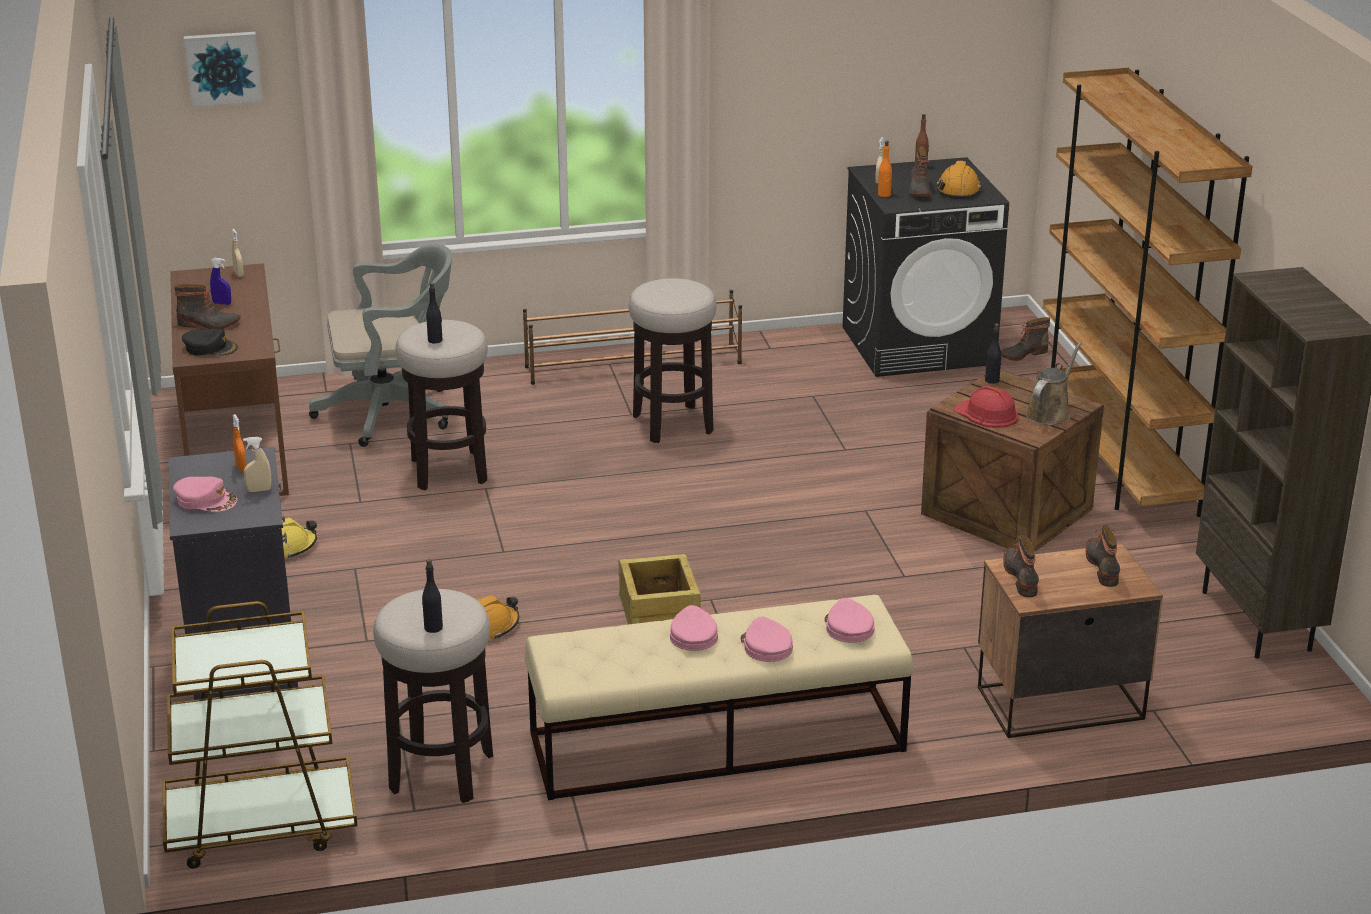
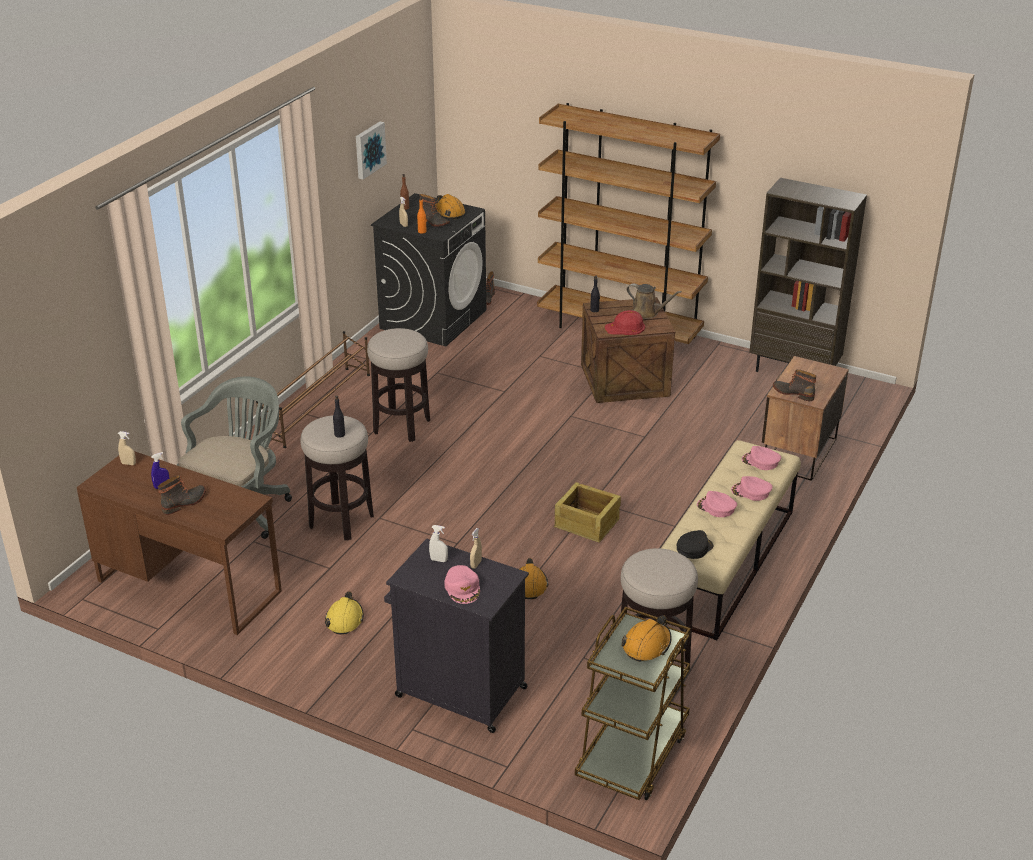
camera: 50 degrees left, 5 degrees up
pink cap [173,477,237,512] -> pink cap turned 105 degrees clockwise [444,565,480,604]
black cap [182,329,238,356] -> black cap moved to [676,530,713,559]
picture [184,32,262,107] -> picture moved to [356,122,387,179]
orange spray bottle [232,414,247,472] -> white spray bottle [429,525,448,562]
black bottle [422,559,443,633] -> none
brown watering can [1025,342,1082,426] -> brown watering can turned 135 degrees clockwise [627,283,682,319]
boot [1086,525,1120,587] -> none
none -> orange hard hat [621,615,672,662]

